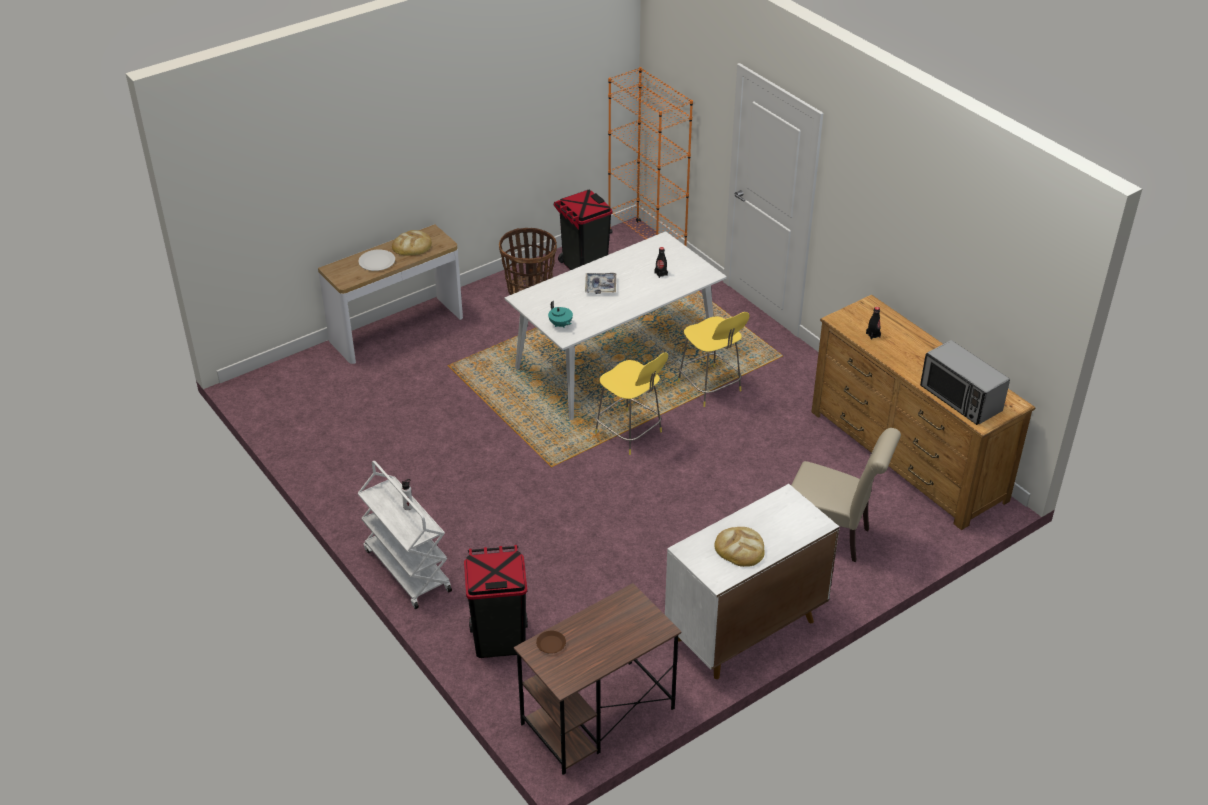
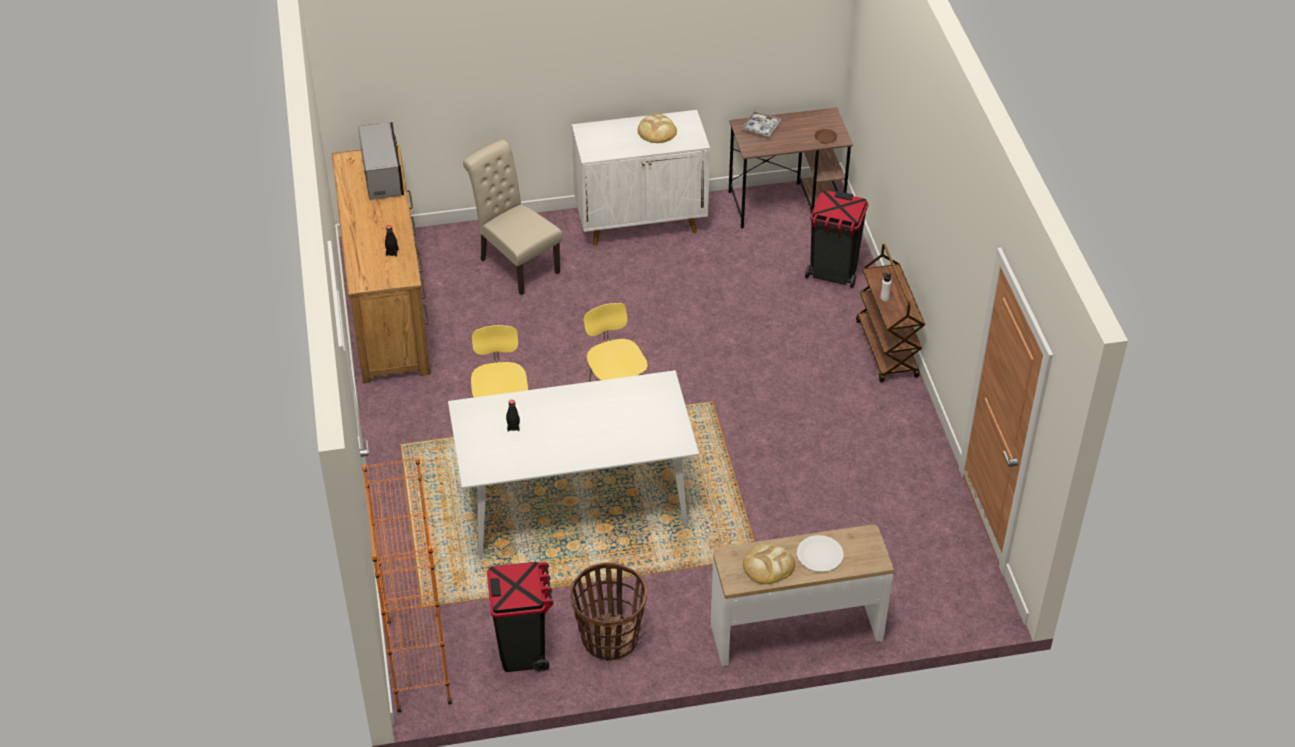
camera: 155 degrees left, 5 degrees up
white cart [358,461,452,609] -> brown cart [856,244,925,382]
turquoise teapot [548,301,573,328] -> none
tray [585,273,616,294] -> tray moved to [741,111,781,137]

